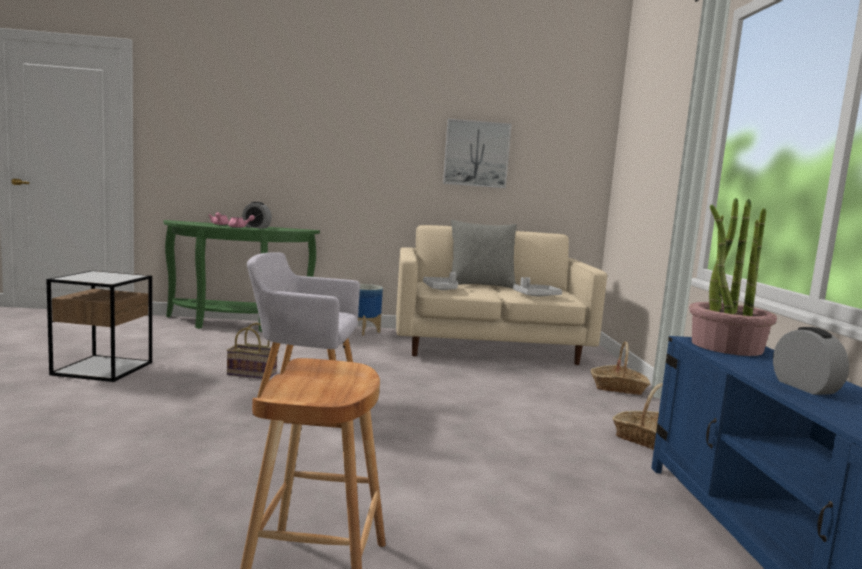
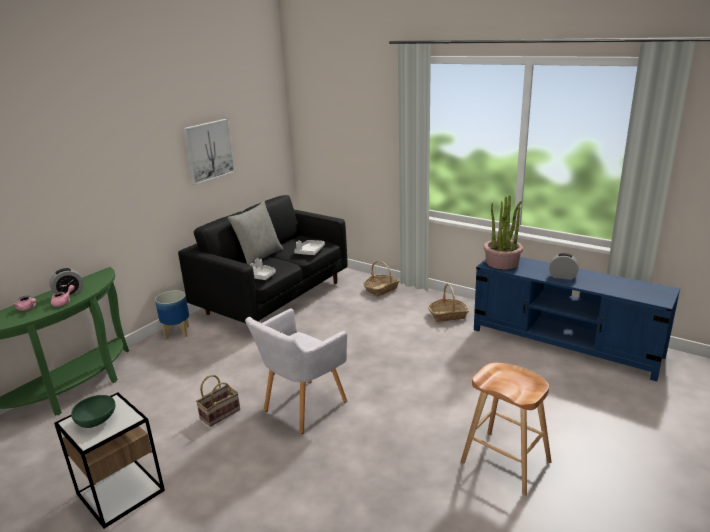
camera: 50 degrees left, 15 degrees up
beige sofa [396,225,607,365] -> black sofa [178,195,348,323]
none -> green bowl [71,395,116,428]

